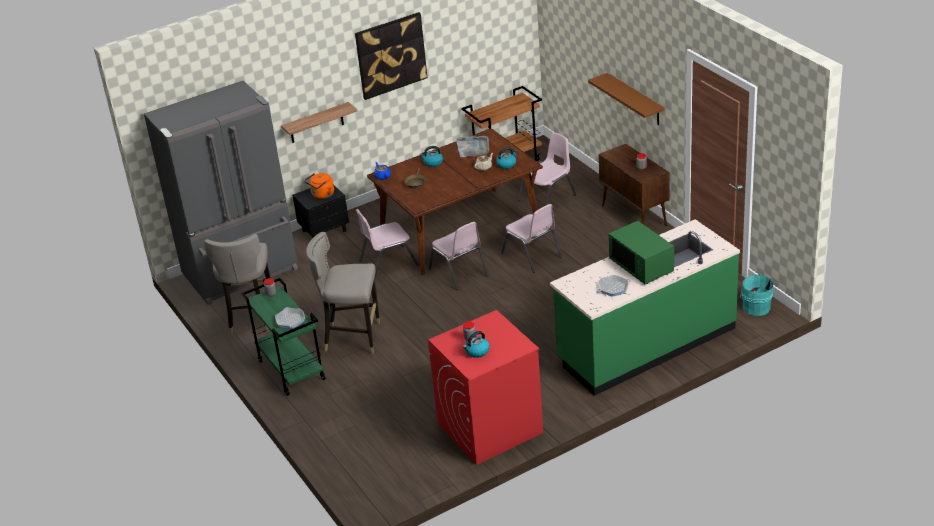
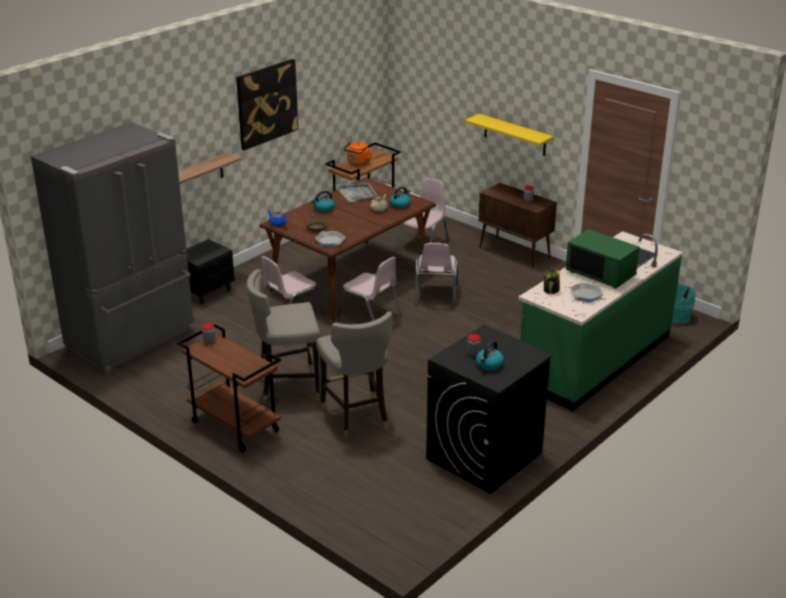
camera: 20 degrees left, 5 degrees down
grey stool [204,234,270,335] -> grey stool moved to [316,312,392,439]
green cart [241,278,325,396] -> brown cart [177,324,281,453]
frying pan [275,307,305,328] -> frying pan moved to [315,231,345,247]
orange kettle [305,173,334,199] -> orange kettle moved to [344,142,372,166]
red washing machine [428,310,543,465] -> black washing machine [426,325,553,494]
pink chair [501,204,562,273] -> pink chair turned 60 degrees clockwise [415,243,458,307]
brown shelf [588,73,664,125] -> yellow shelf [465,114,554,156]
none -> jar [544,268,560,294]

